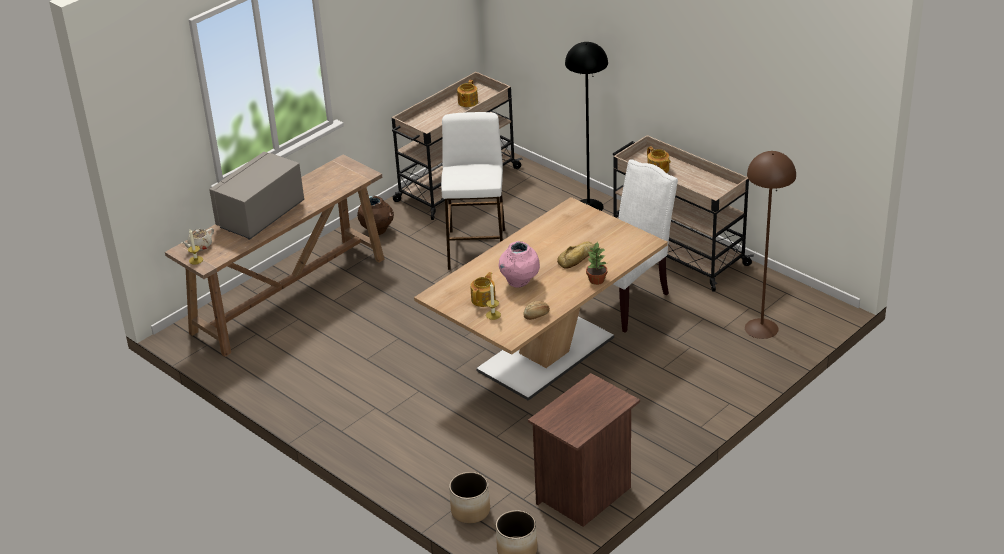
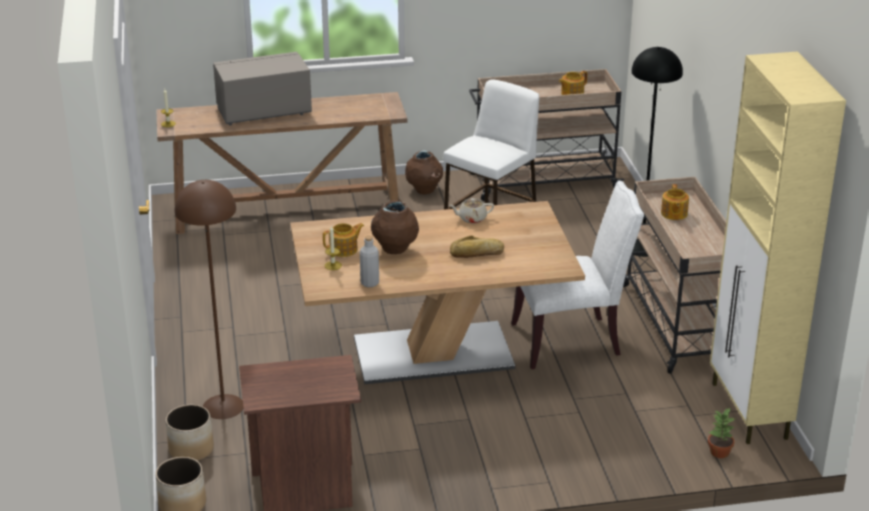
camera: 35 degrees right, 5 degrees down
beige teapot [182,228,214,251] -> beige teapot moved to [449,198,494,223]
pink vase [499,241,540,288] -> brown vase [371,200,419,254]
bread [523,301,550,320] -> grey bottle [360,235,379,287]
potted plant [586,241,607,285] -> potted plant moved to [708,407,735,458]
brown floor lamp [745,151,796,339] -> brown floor lamp moved to [175,180,244,419]
none -> beige cabinet [710,51,846,444]

